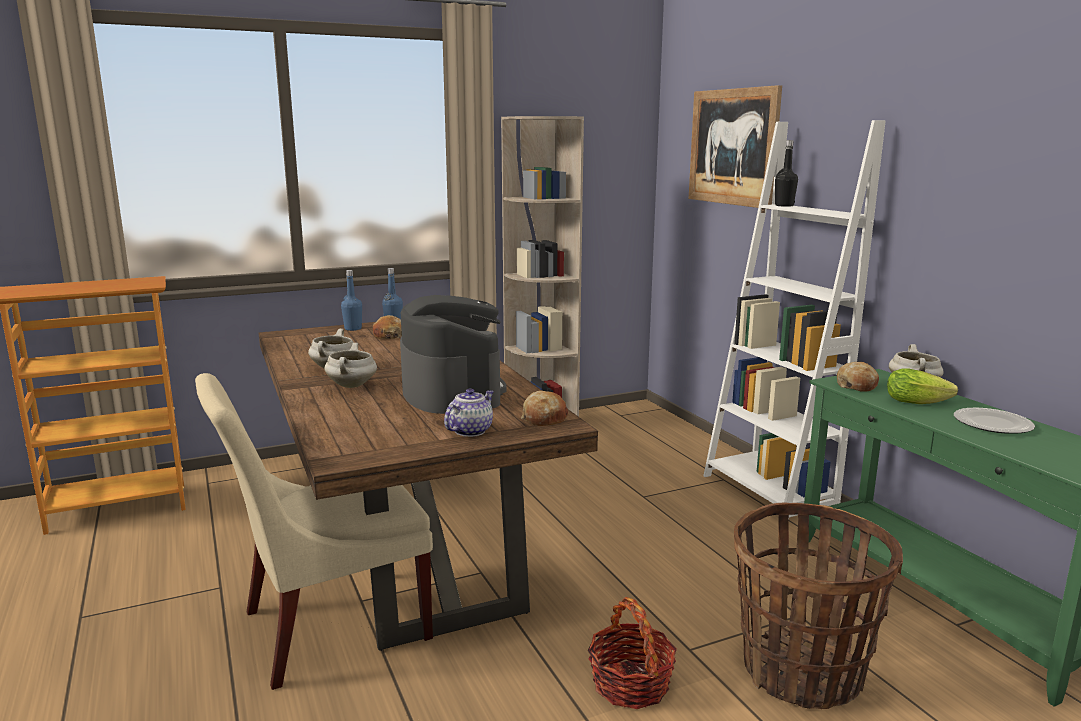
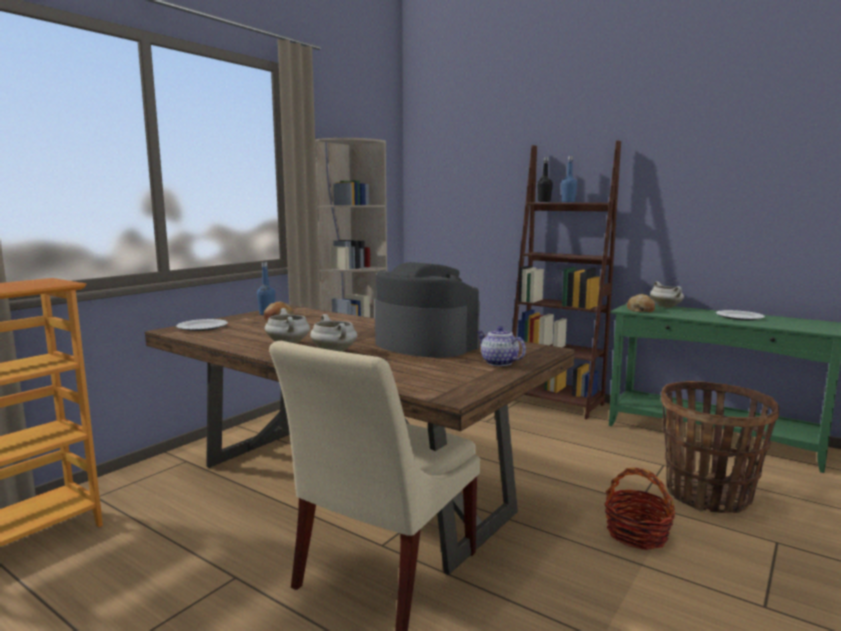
camera: 30 degrees left, 5 degrees down
blue bottle [341,270,362,331] -> blue bottle moved to [561,156,577,202]
teapot [444,389,494,437] -> teapot turned 45 degrees counterclockwise [476,326,526,366]
bread [521,391,568,426] -> none
picture [689,85,782,208] -> none
white bookcase [703,120,886,517] -> brown bookcase [512,140,621,419]
lettuce [887,368,958,404] -> none
none -> plate [176,319,228,331]

